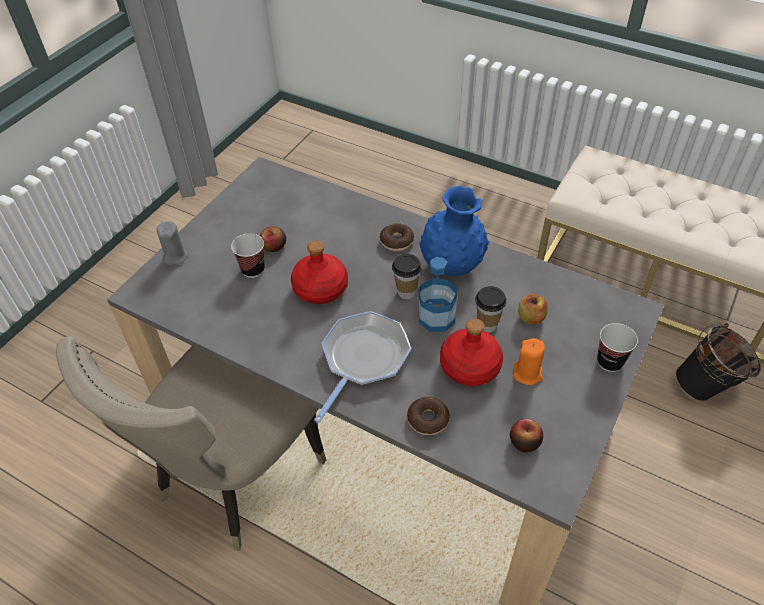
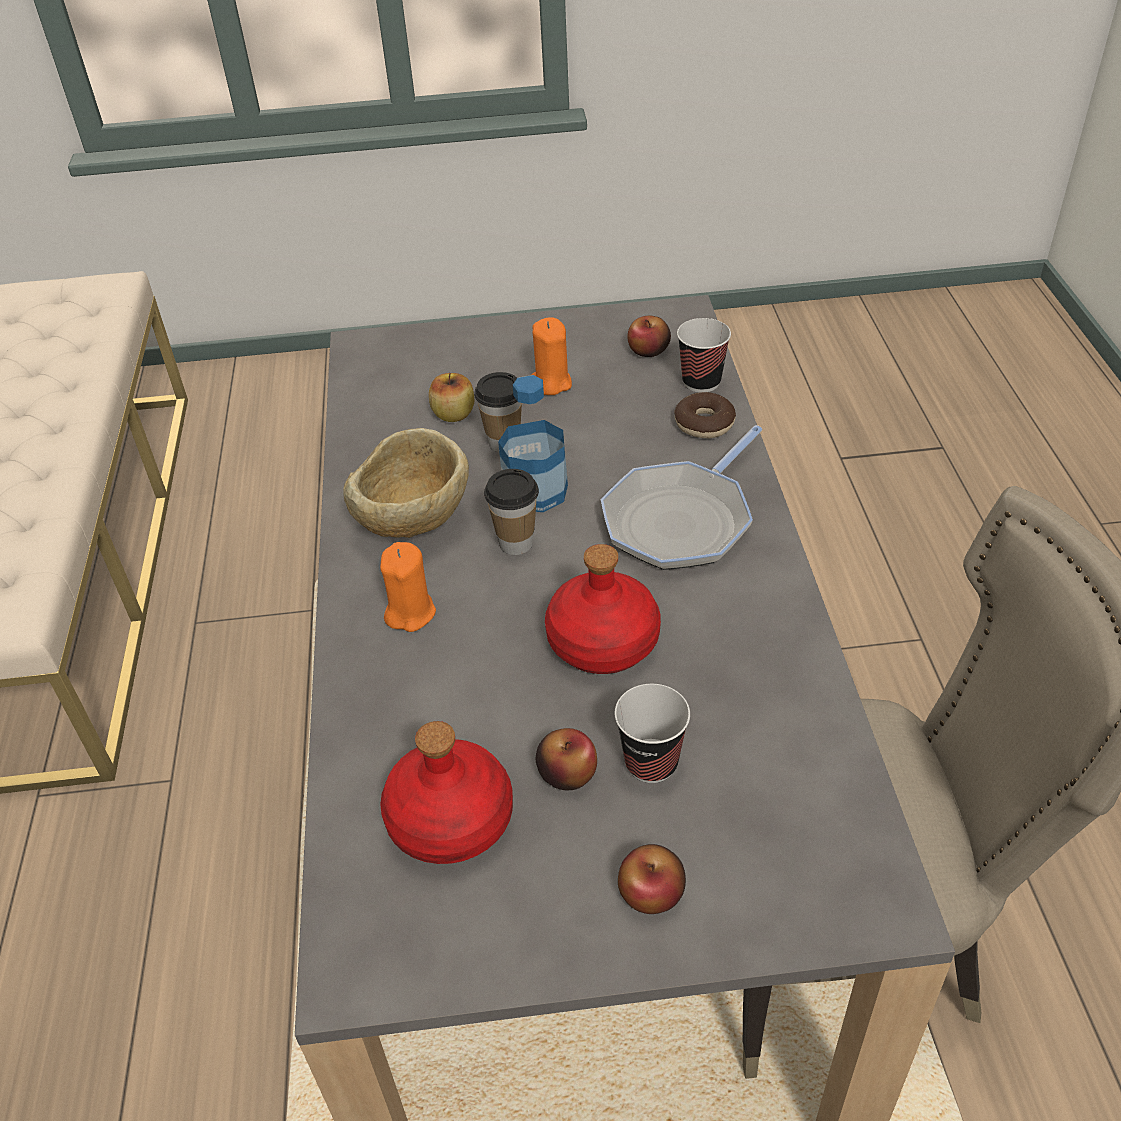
camera: 125 degrees left, 5 degrees down
grey candle [157,221,188,265] -> none
frying pan [314,311,411,423] -> frying pan turned 45 degrees counterclockwise [601,425,762,570]
donut [380,223,414,252] -> orange candle [380,542,436,632]
blue vase [419,186,489,276] -> beige bowl [343,428,469,538]
red bottle [440,318,503,386] -> red bottle moved to [380,721,513,864]
cup [597,323,638,372] -> cup moved to [677,318,731,393]
black bucket [675,323,760,402] -> none
none -> apple [618,844,686,914]

